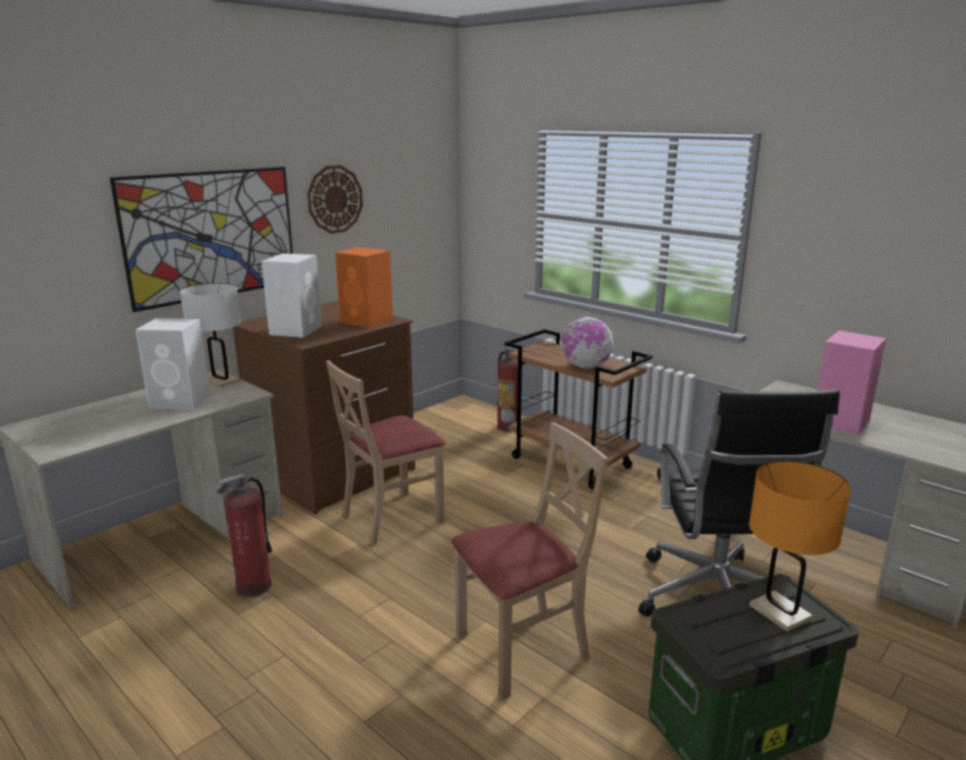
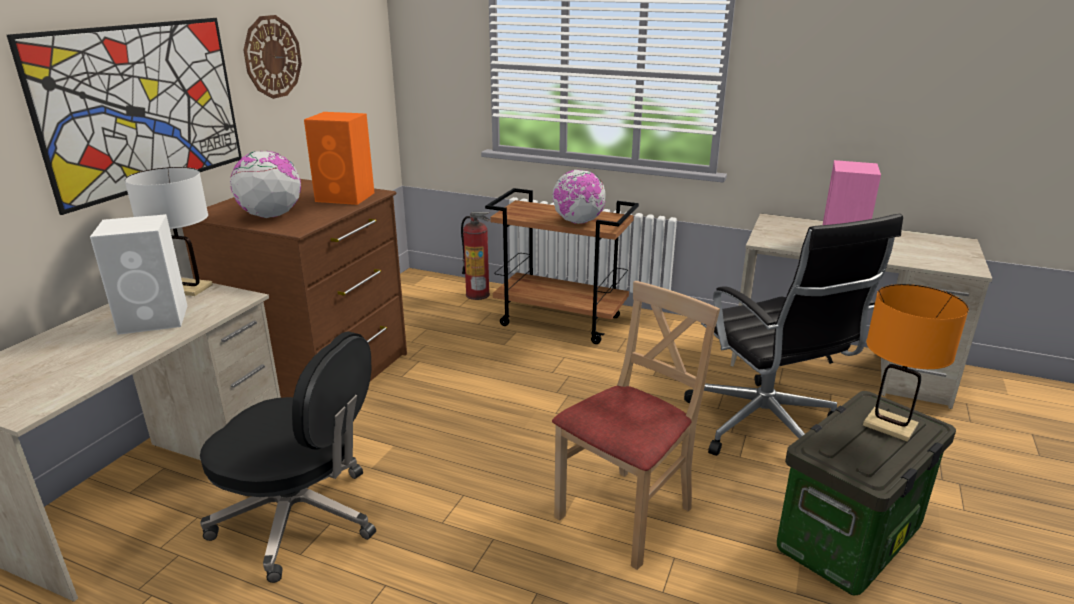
camera: 20 degrees left, 5 degrees up
fire extinguisher [216,474,272,597] -> black office chair [200,331,376,583]
white speaker [261,253,322,338] -> globe [230,151,301,218]
beige chair [326,360,446,545] -> none

